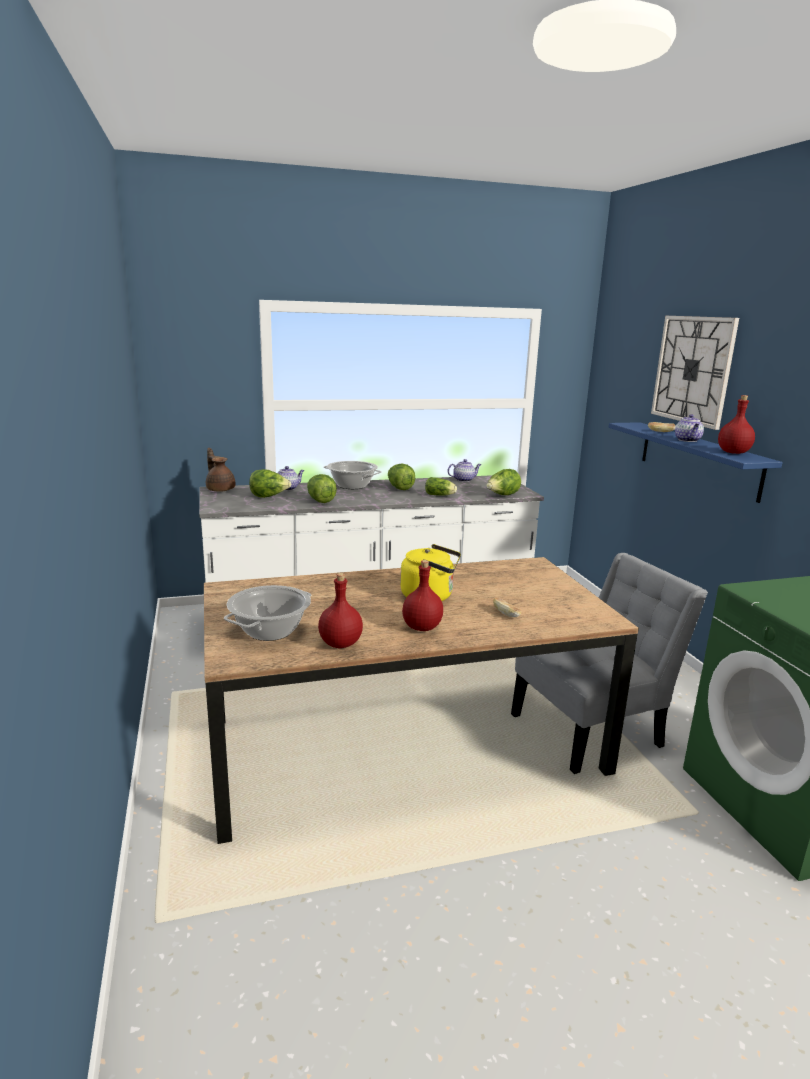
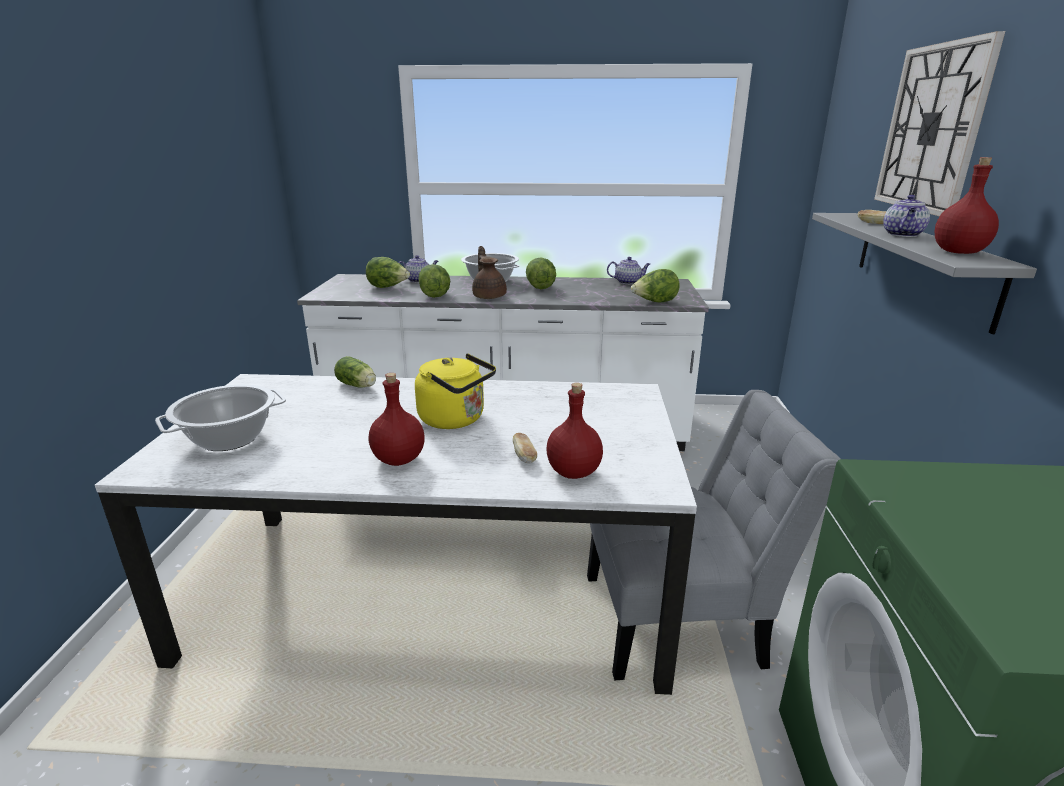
camera: 20 degrees right, 5 degrees up
brown dining table [204,557,639,844] -> white dining table [95,374,697,695]
brown teapot [206,448,236,492] -> brown teapot moved to [472,246,507,299]
red bottle [318,573,363,648] -> red bottle moved to [546,383,603,479]
lettuce [425,477,457,496] -> lettuce moved to [334,356,376,388]
blue shelf [609,422,783,503] -> grey shelf [812,213,1037,334]

